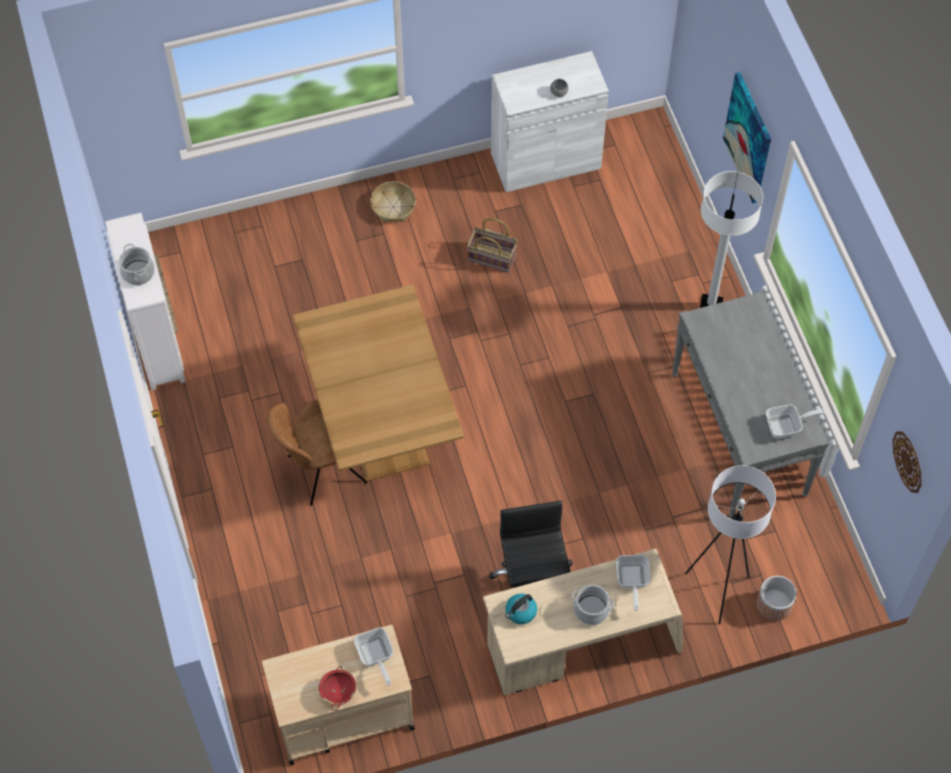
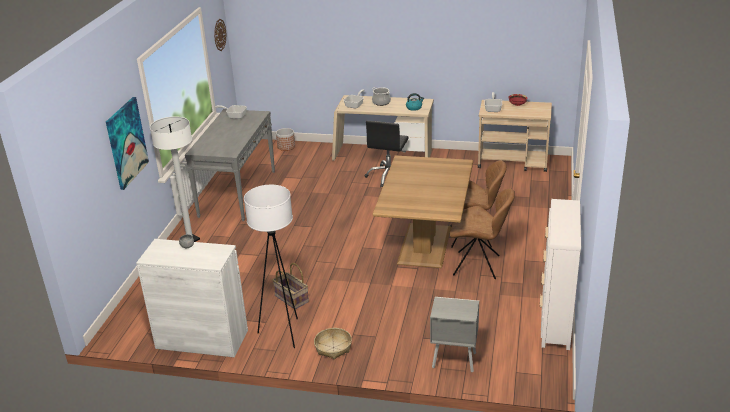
camera: 150 degrees left, 30 degrees down
cooking pot [119,244,155,285] -> none
white floor lamp [686,465,776,624] -> white floor lamp moved to [244,185,298,348]
none -> grey nightstand [430,297,479,373]
none -> brown chair [450,188,515,279]

